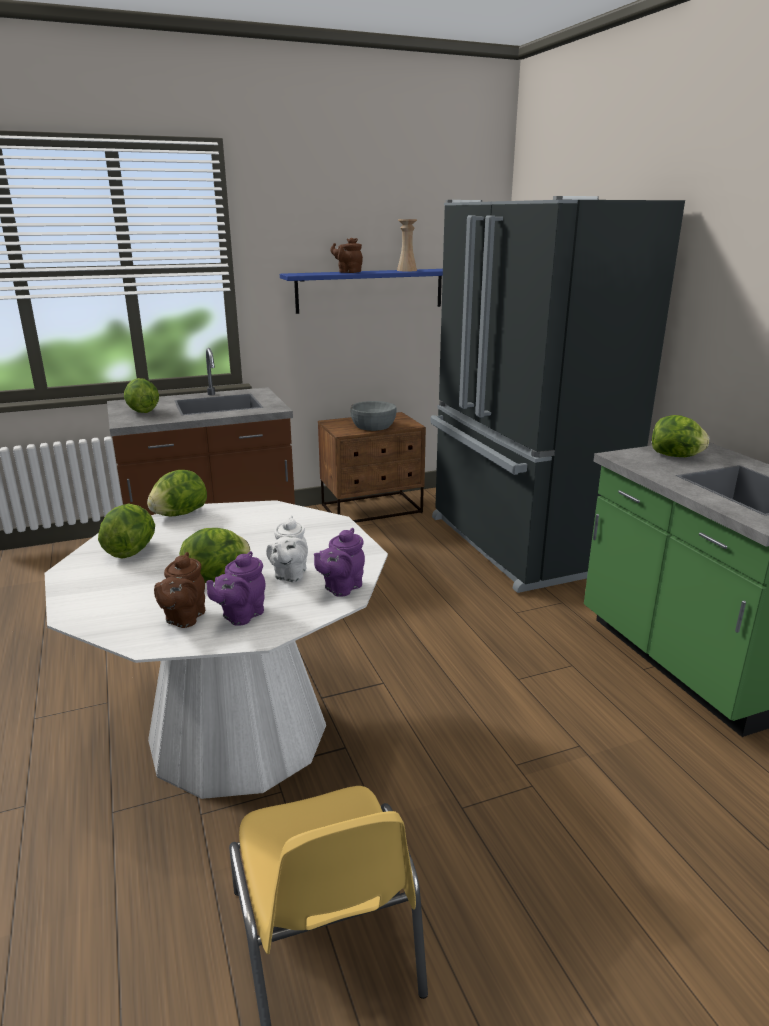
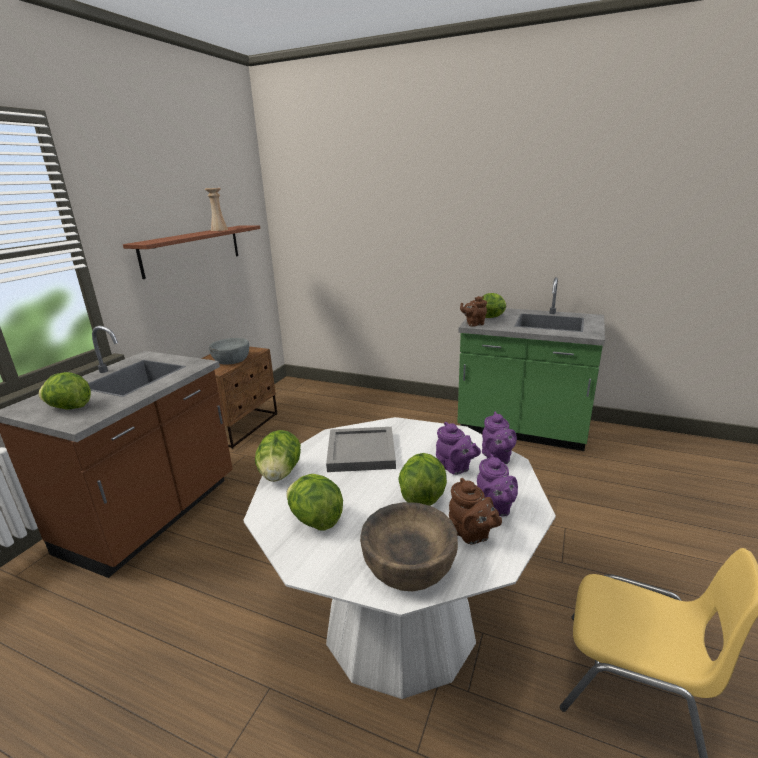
camera: 45 degrees left, 0 degrees up
white teapot [266,515,308,582] -> purple teapot [436,422,481,475]
blue shelf [280,269,443,314] -> brown shelf [123,225,260,279]
brown teapot [330,238,363,273] -> brown teapot moved to [460,296,487,327]
black fridge [430,196,685,593] -> none
none -> grey tray [326,427,396,472]
none -> brown bowl [360,502,458,591]

